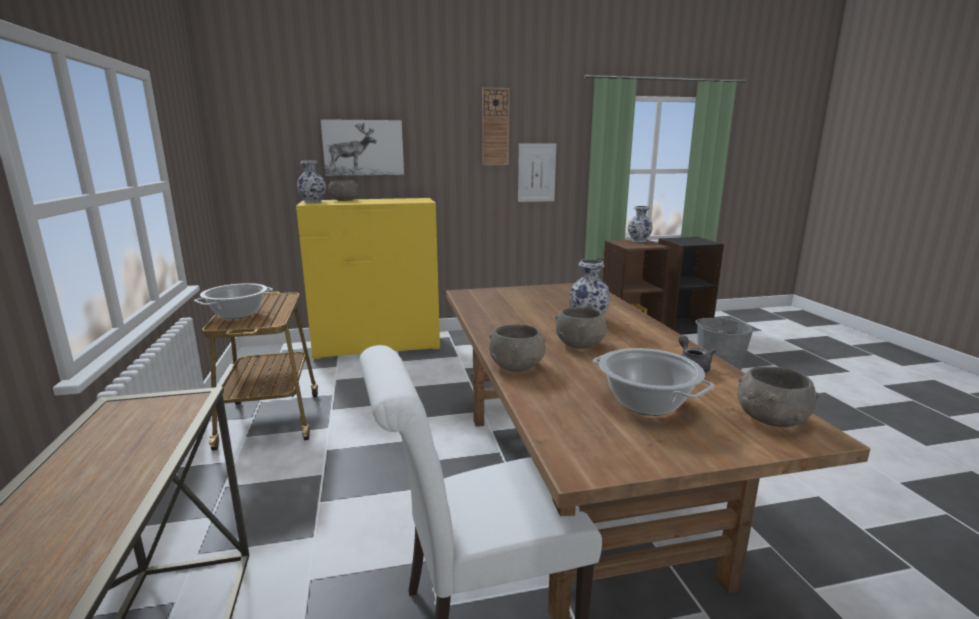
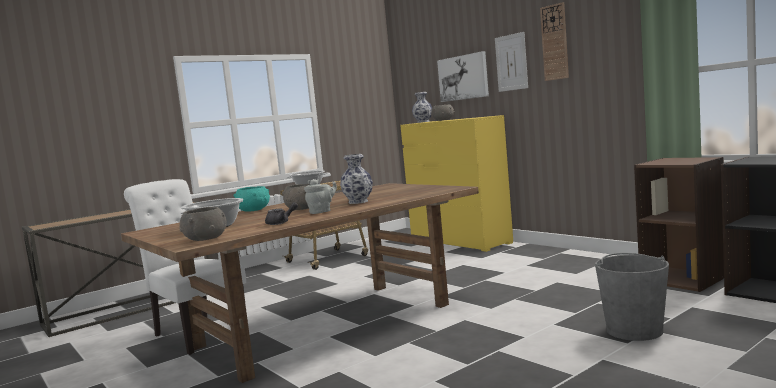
camera: 65 degrees right, 10 degrees down
grey bowl [489,324,546,372] -> turquoise bowl [234,186,270,212]
picture [518,143,556,202] -> picture moved to [495,32,528,92]
vase [628,206,653,242] -> none
none -> grey teapot [304,179,337,214]

